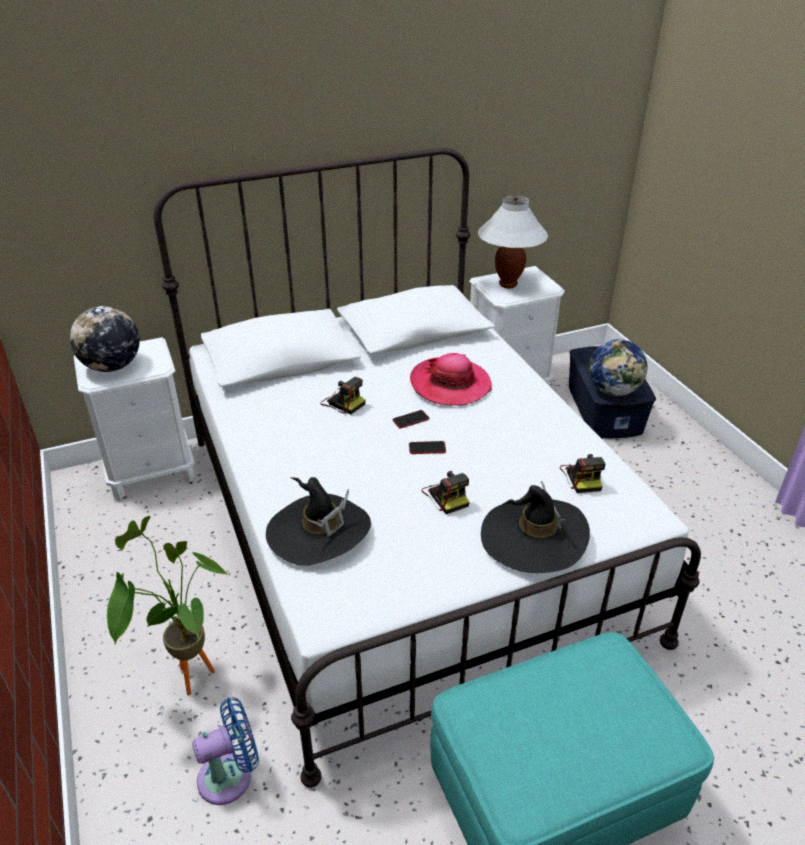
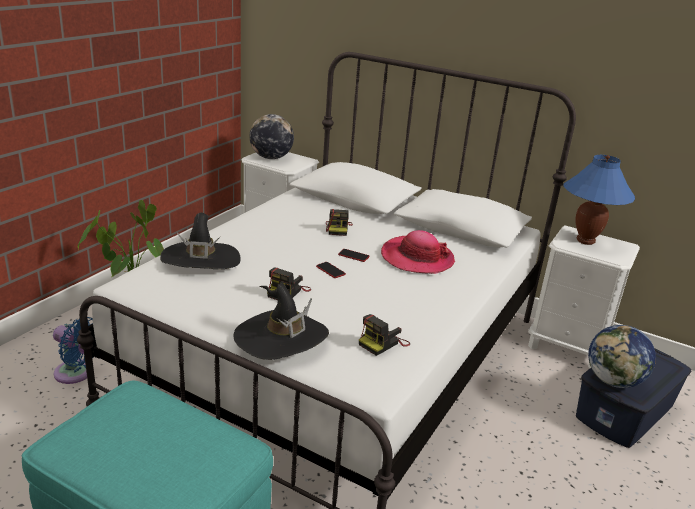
camera: 50 degrees right, 10 degrees down
white table lamp [478,196,548,288] -> blue table lamp [563,155,635,245]

